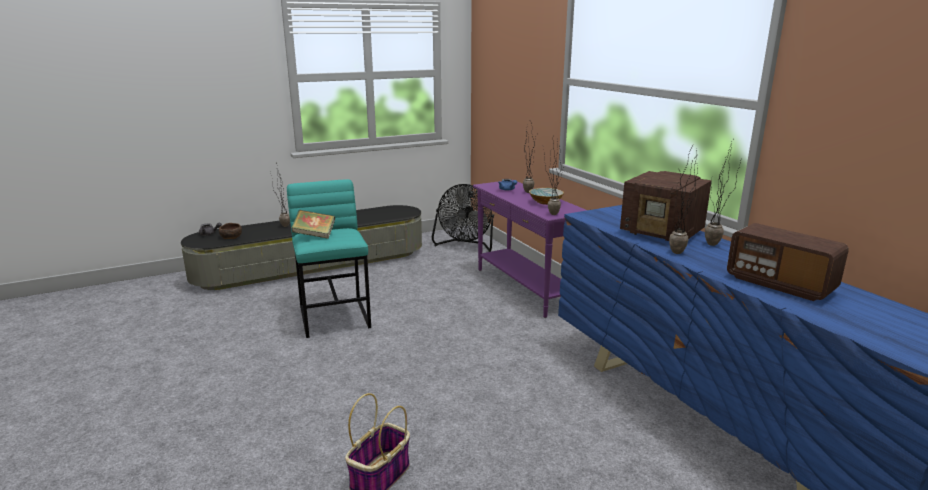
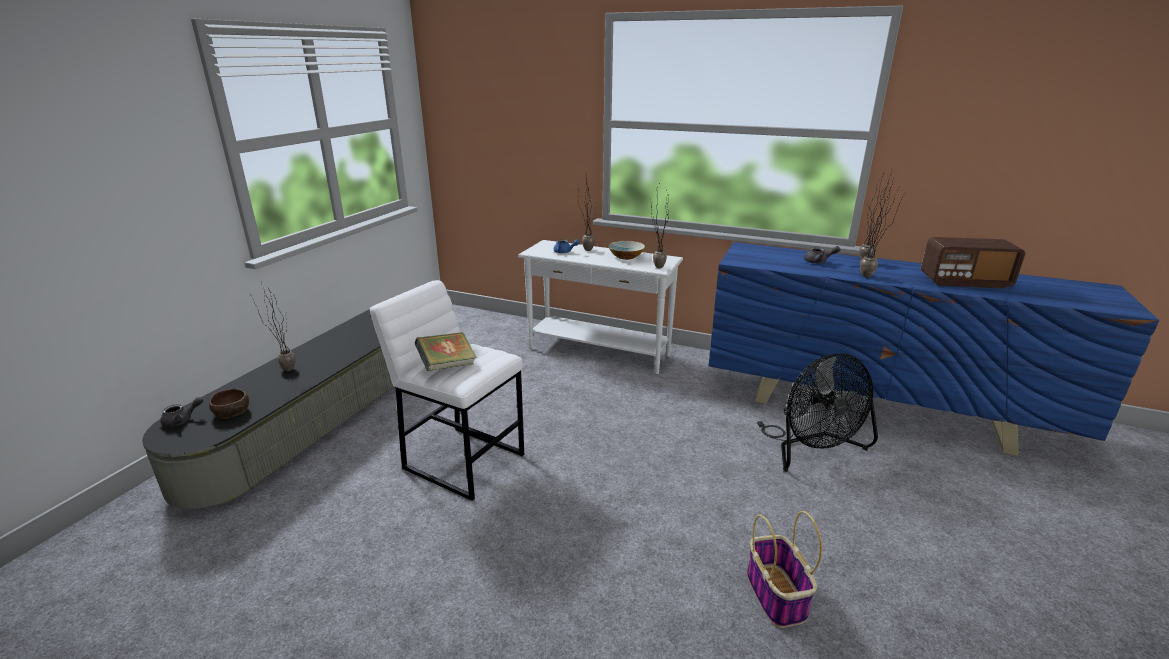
camera: 40 degrees left, 5 degrees up
turquoise stool [287,179,371,338] -> white stool [370,280,524,501]
black fan [432,184,494,252] -> black fan moved to [757,353,878,472]
purple console table [473,180,587,318] -> white console table [518,240,683,375]
radio [620,171,711,241] -> grey teapot [804,246,841,264]

